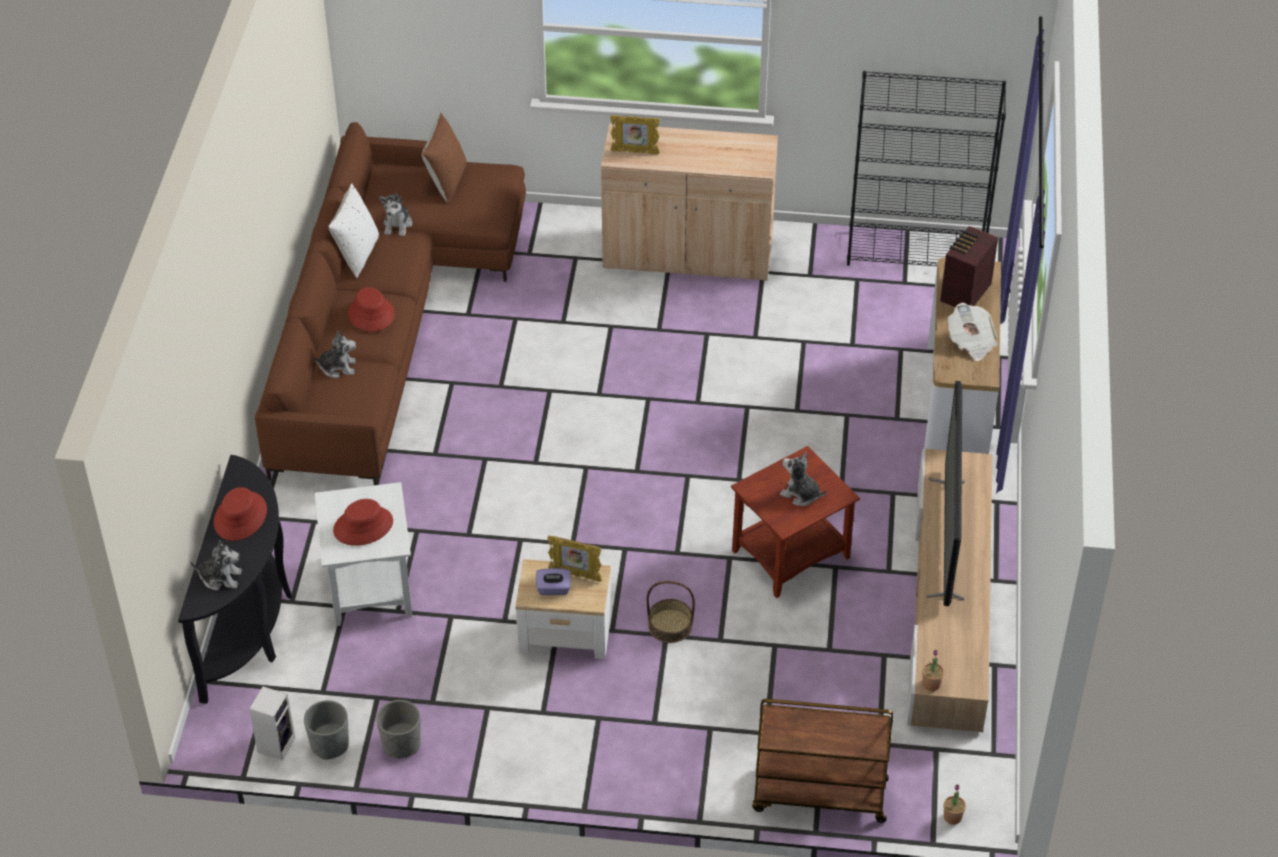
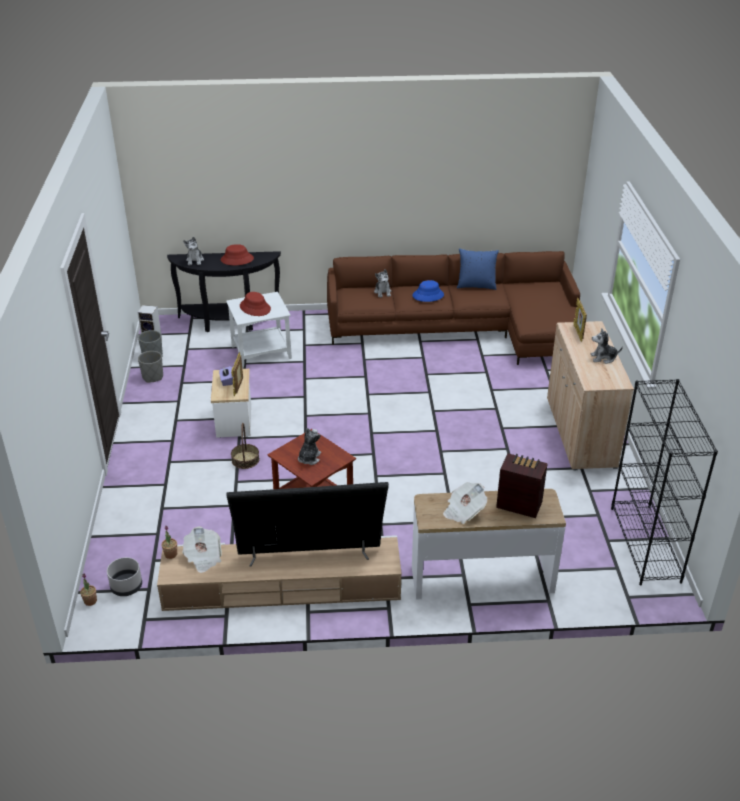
camera: 80 degrees right, 10 degrees down
white pillow [328,183,379,278] -> blue pillow [457,248,499,290]
red hat [348,287,395,332] -> blue hat [412,280,444,302]
plush toy [379,193,412,236] -> plush toy moved to [591,329,623,364]
brown pillow [422,112,466,204] -> none
brown cart [752,699,893,823] -> none
none -> grey planter [107,557,142,596]
none -> newspaper [183,526,222,573]

